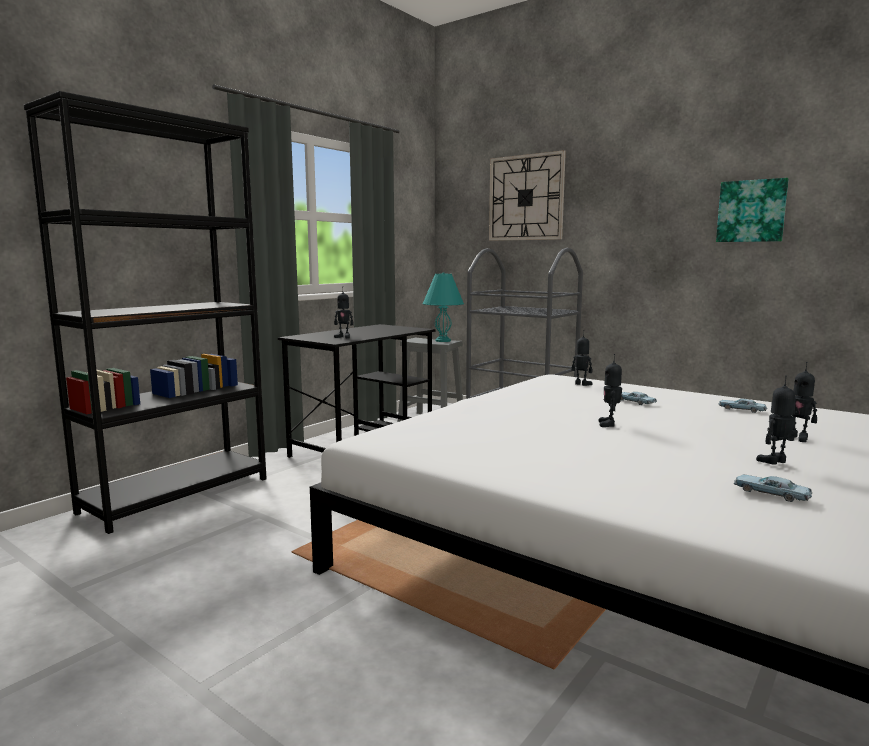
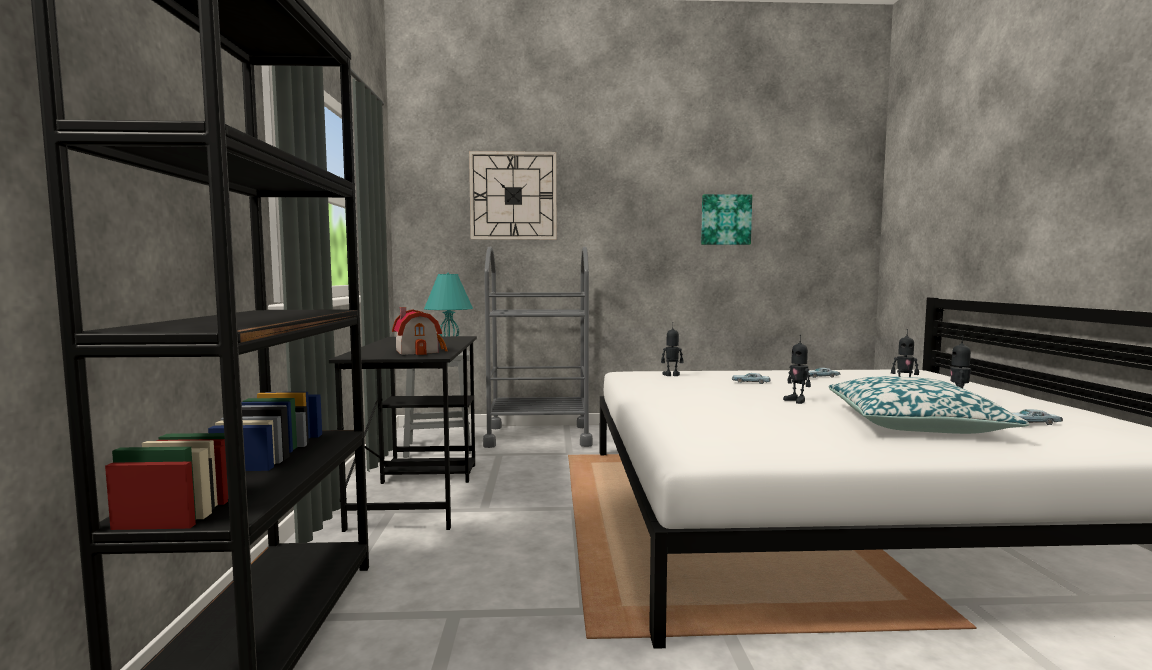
camera: 40 degrees left, 5 degrees down
toy robot [334,286,354,338] -> toy house [392,307,447,355]
none -> pillow [829,376,1030,434]

